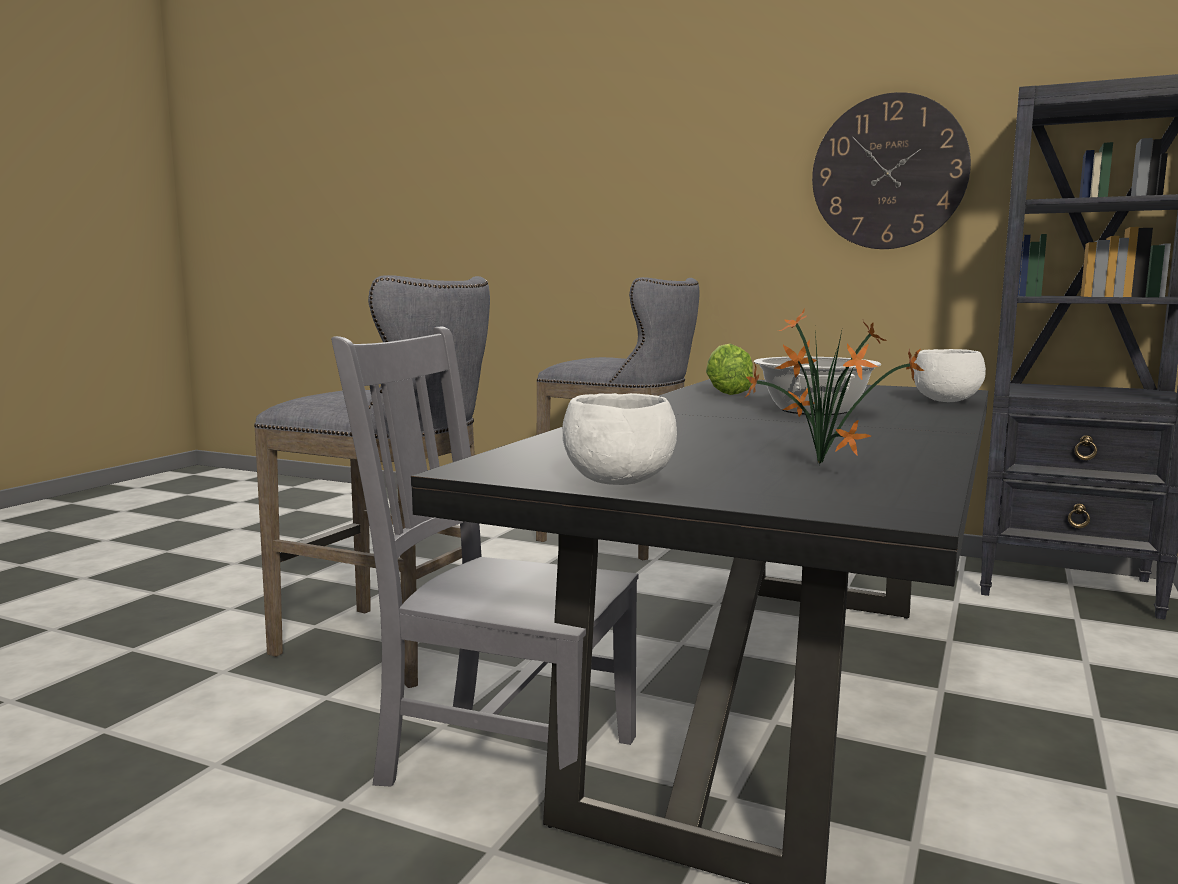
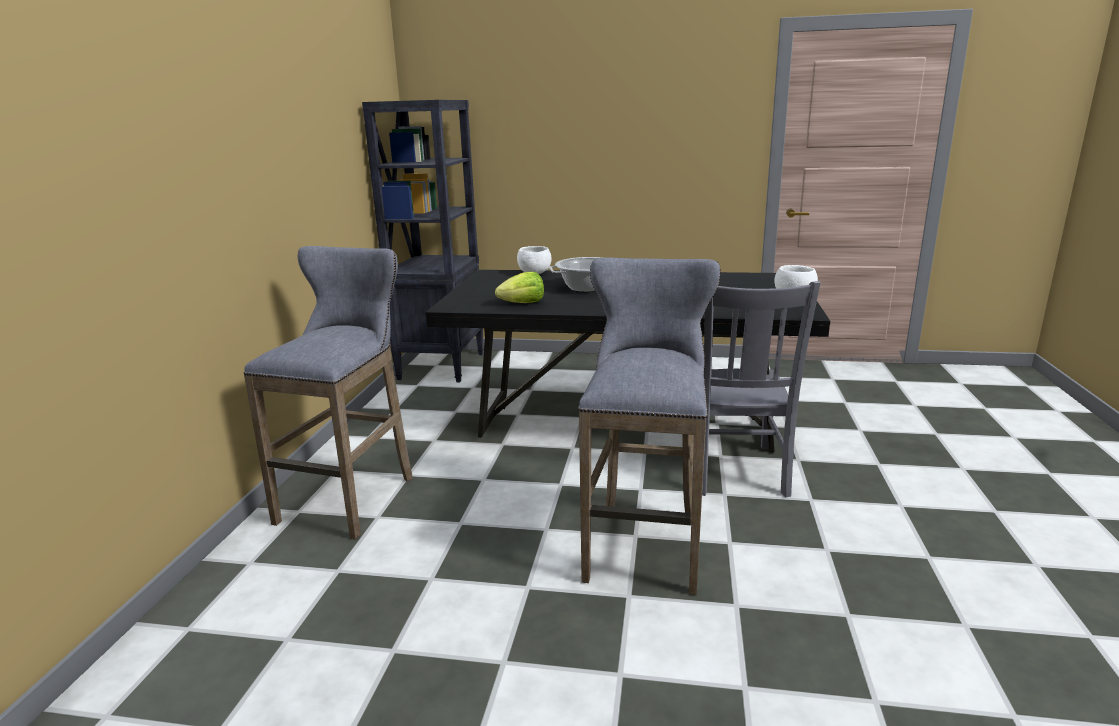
camera: 105 degrees left, 10 degrees up
potted plant [745,310,924,465] -> none
wall clock [812,92,971,249] -> none

